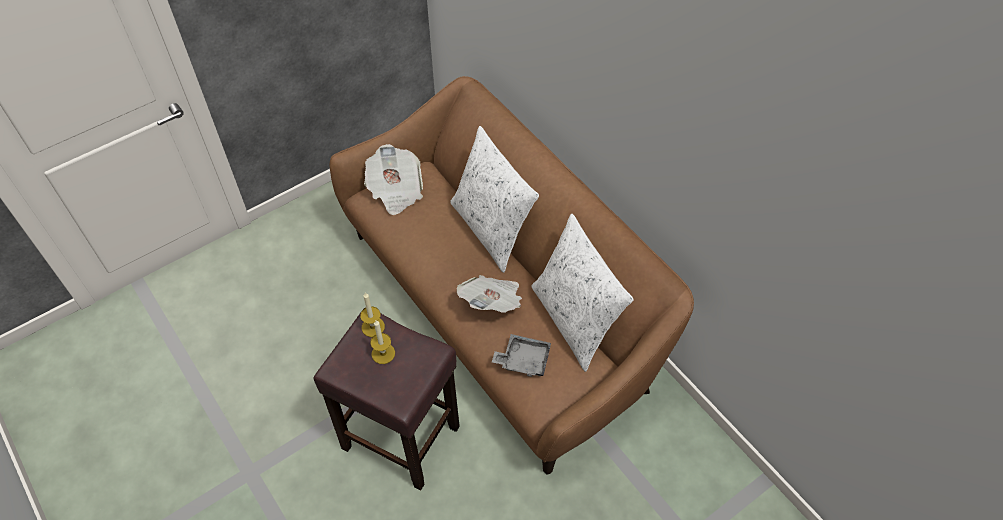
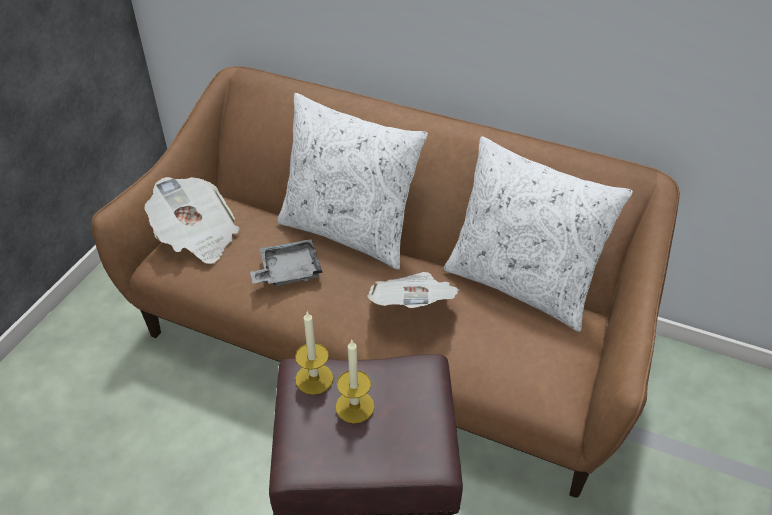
camera: 30 degrees left, 10 degrees down
grey tray [492,334,551,377] -> grey tray moved to [250,239,323,286]

